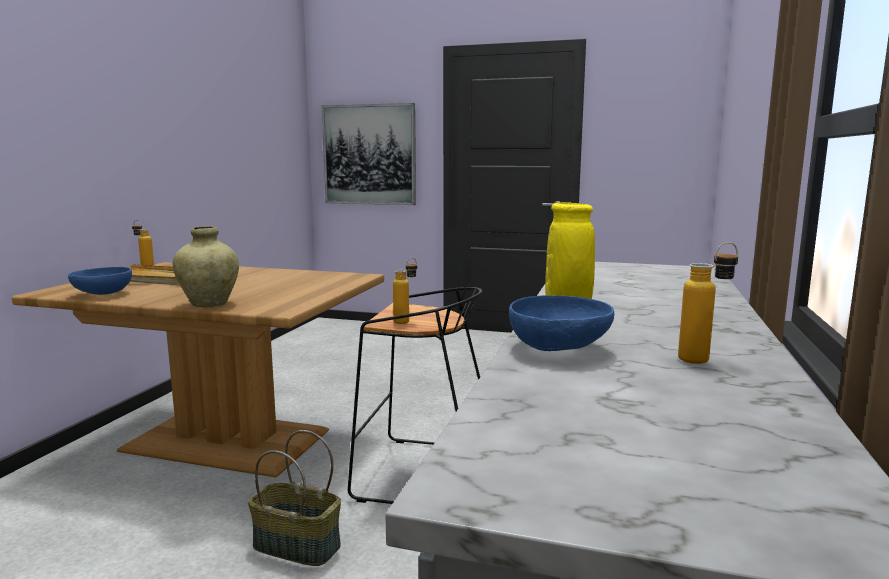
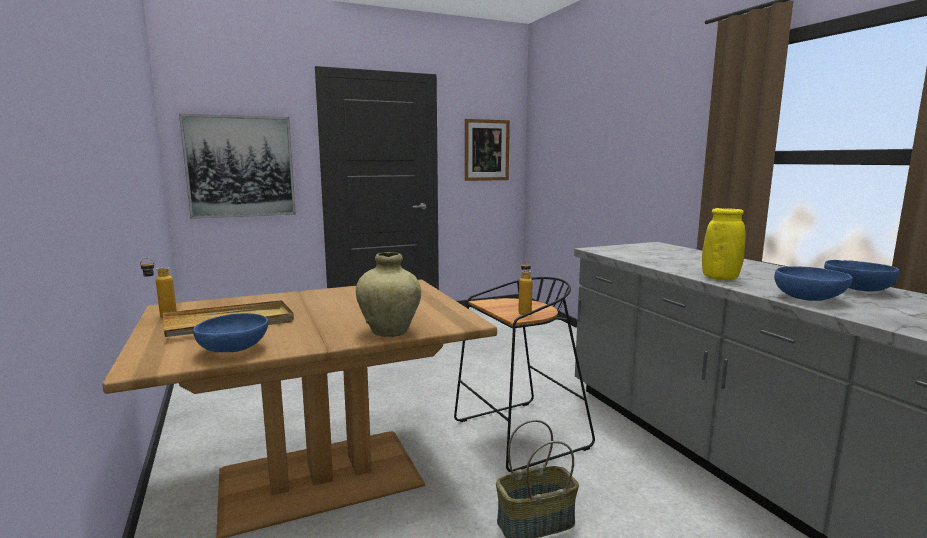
camera: 40 degrees left, 0 degrees up
bottle [678,242,738,364] -> blue bowl [824,260,899,291]
none -> picture [465,119,510,181]

